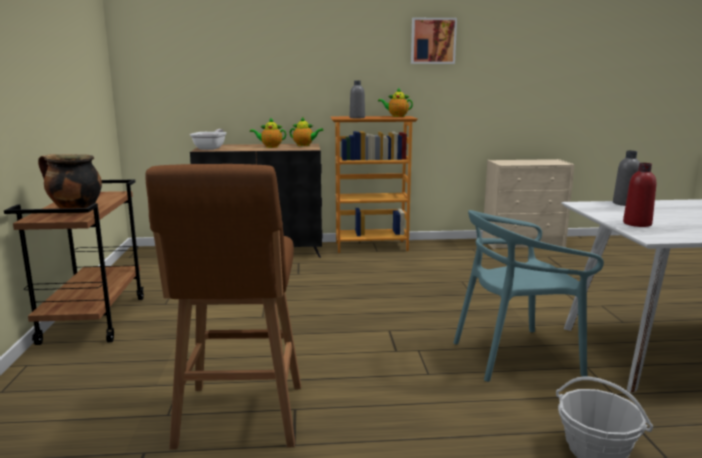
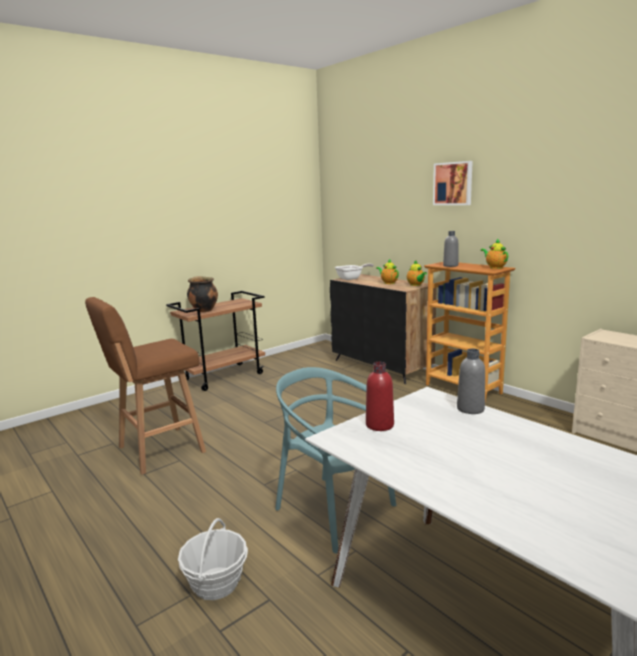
camera: 55 degrees right, 0 degrees up
picture [411,18,457,64] -> picture moved to [433,161,473,205]

